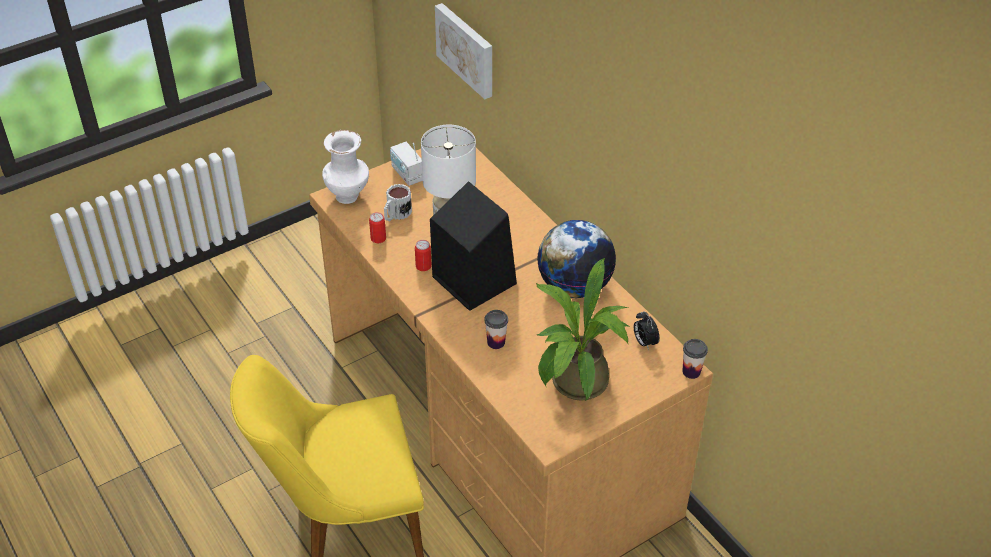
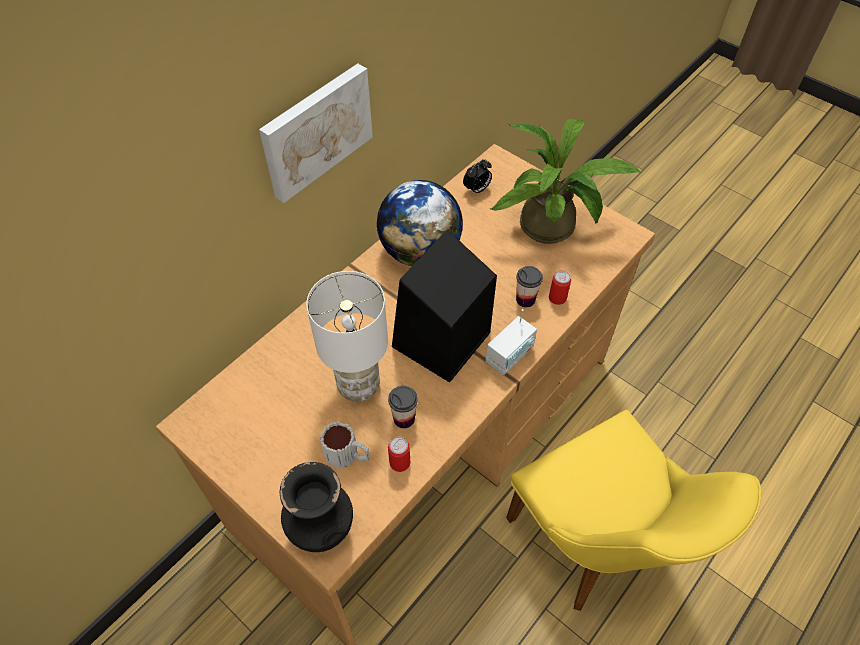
camera: 105 degrees left, 10 degrees up
white vase [322,130,369,204] -> black vase [280,462,353,552]
radio [390,142,423,186] -> radio moved to [485,309,537,376]
can [415,240,432,271] -> can moved to [549,270,571,305]
picture [435,3,492,99] -> picture moved to [259,63,373,203]
cup [683,339,708,379] -> cup moved to [388,386,418,428]

